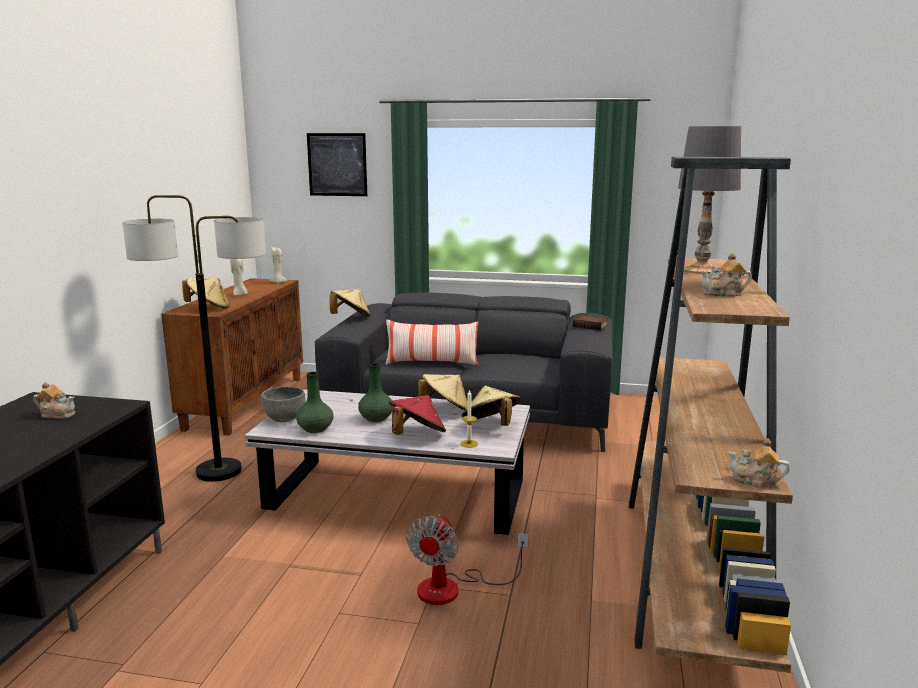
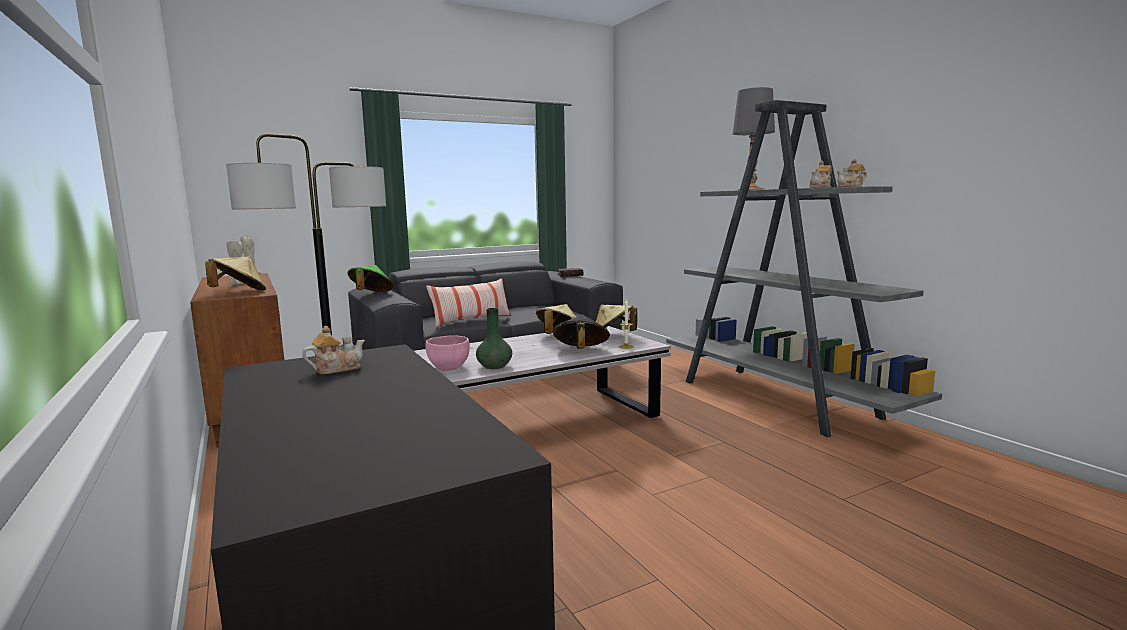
camera: 40 degrees left, 5 degrees down
grey bowl [261,387,306,422] -> pink bowl [425,335,470,371]
picture [307,133,367,196] -> none
beige hat [330,289,370,317] -> green hat [347,265,393,292]
green vase [358,363,393,422] -> none
red hat [389,395,446,435] -> black hat [553,314,610,349]
fan [406,514,528,605] -> none
brown bookcase [629,157,793,673] -> grey bookcase [666,100,942,437]
teapot [728,438,790,489] -> teapot moved to [837,159,867,187]

